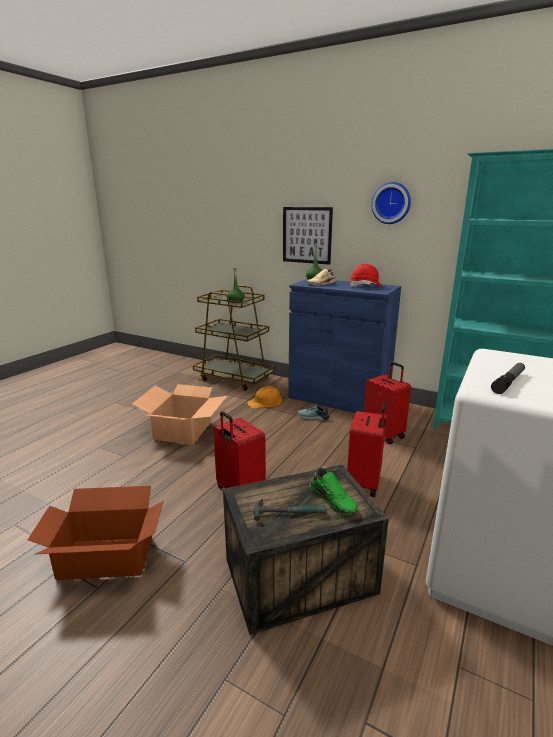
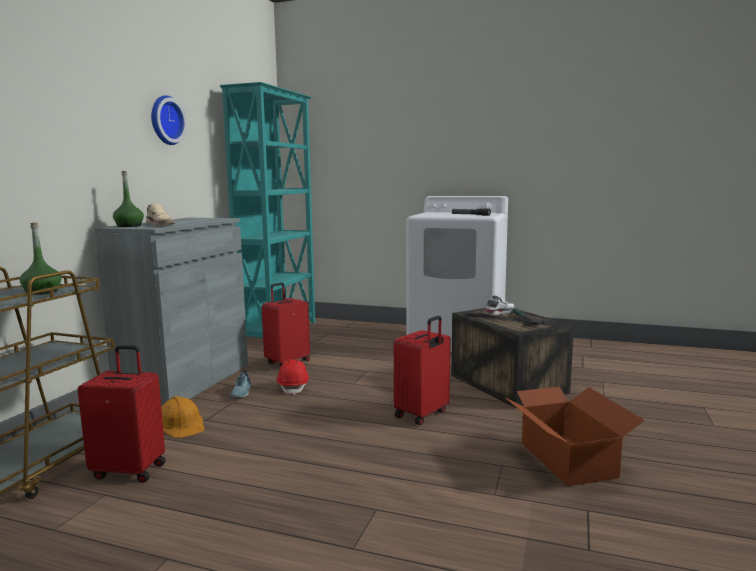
camera: 100 degrees left, 10 degrees down
cardboard box [132,384,227,445] -> none
picture [283,207,333,265] -> none
blue cabinet [288,279,401,413] -> grey cabinet [94,218,248,406]
green shoe [310,468,358,515] -> white shoe [484,295,514,315]
red suitcase [347,401,387,497] -> red suitcase moved to [78,345,166,483]
red hard hat [350,264,383,287] -> red hard hat moved to [277,359,309,395]

